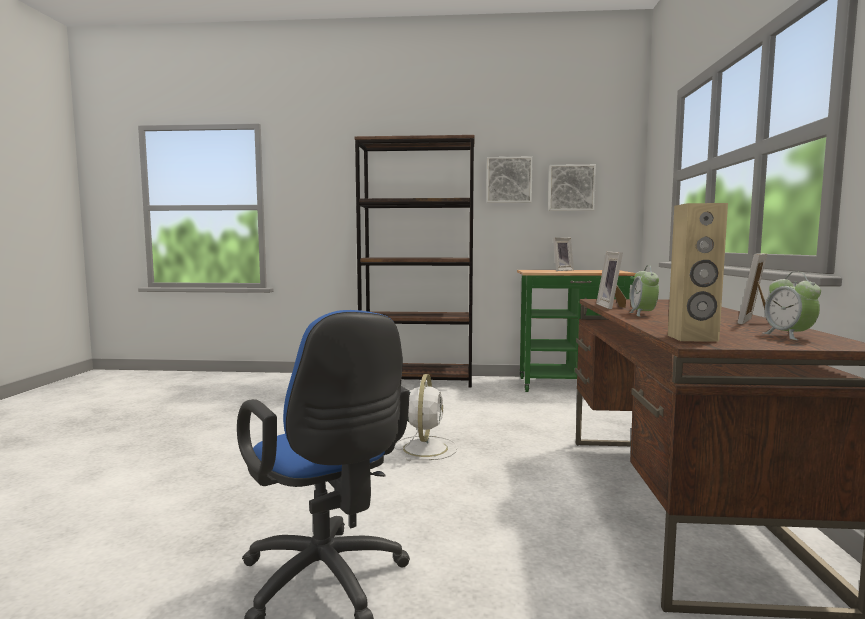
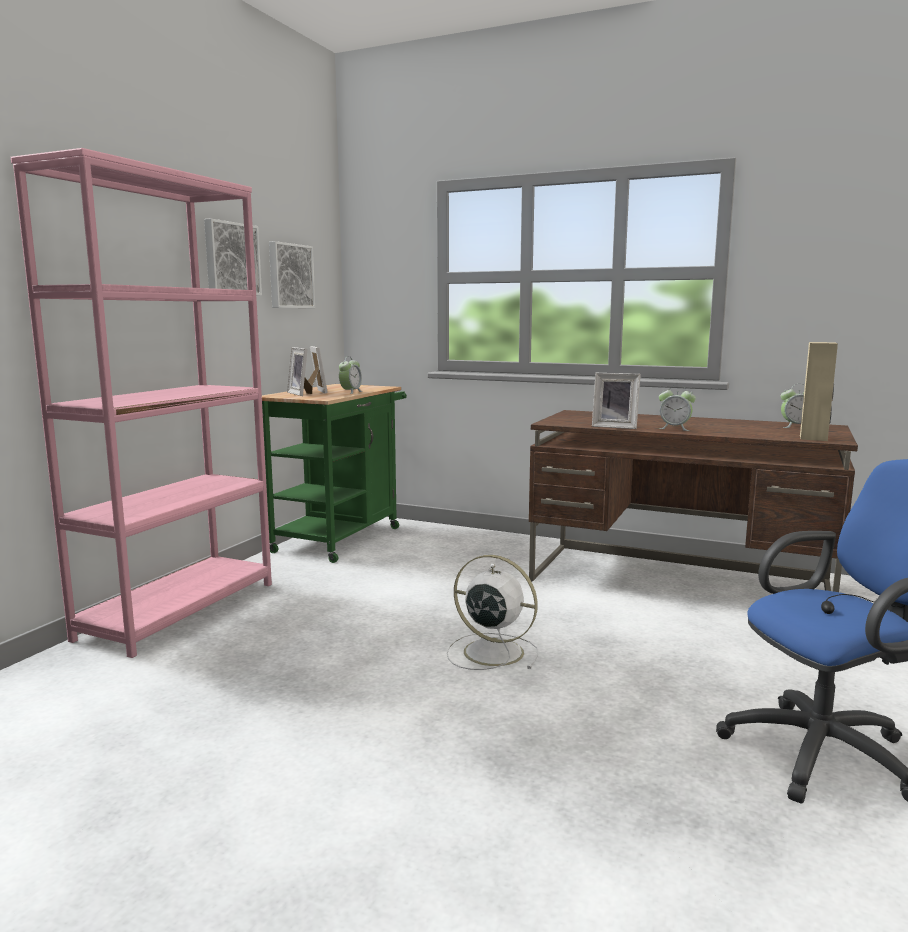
camera: 70 degrees left, 5 degrees up
brown bookcase [354,135,475,388] -> pink bookcase [11,148,272,658]
picture frame [737,253,767,325] -> picture frame moved to [287,347,312,396]
none -> alarm clock [339,356,363,394]

